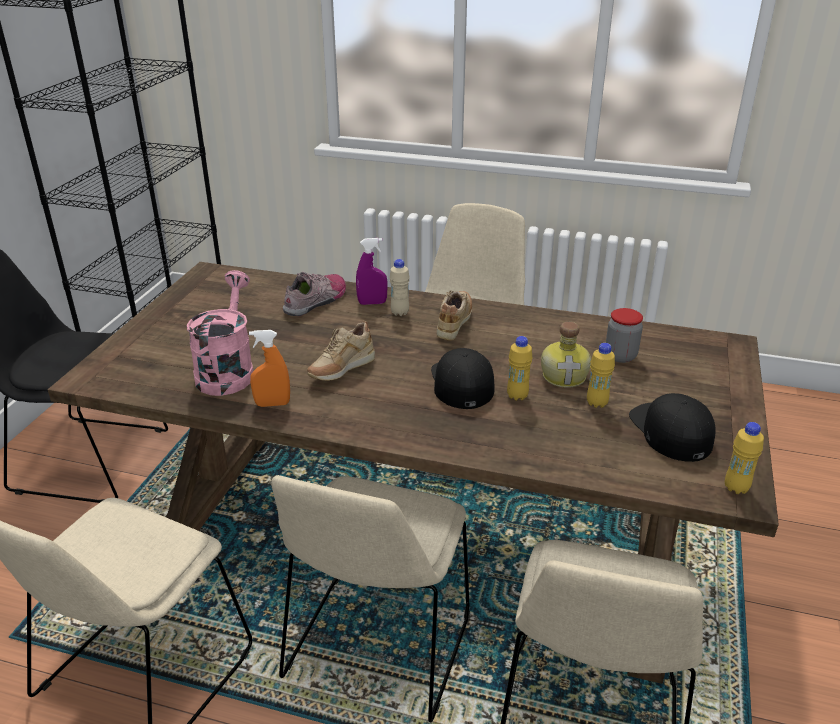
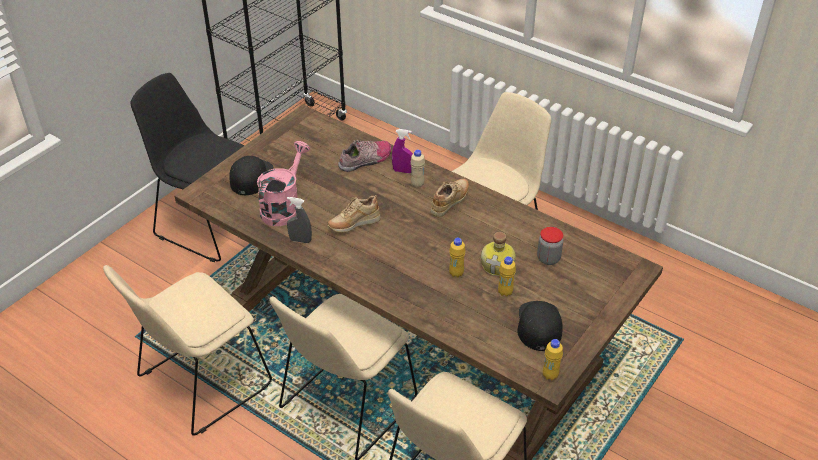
camera: 20 degrees right, 10 degrees up
orange spray bottle [249,330,290,407] -> grey spray bottle [287,197,312,243]
black cap [431,348,494,409] -> black cap moved to [229,156,273,195]

